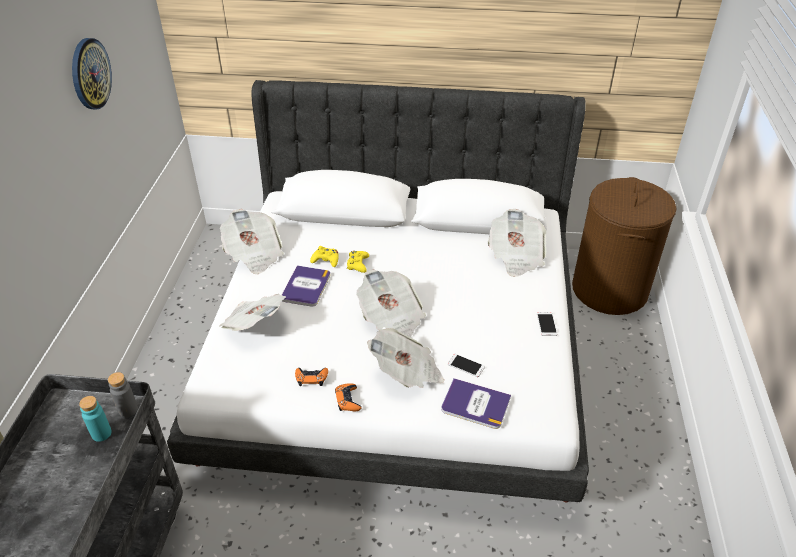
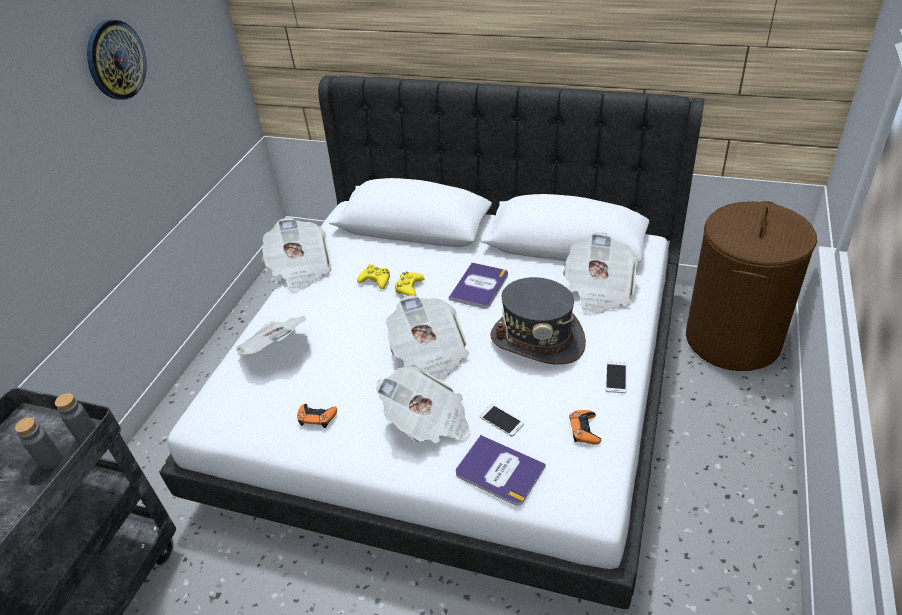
camera: 15 degrees right, 0 degrees up
turquoise bottle [79,396,112,442] -> grey bottle [15,418,62,470]
book [281,265,330,307] -> book moved to [449,262,508,308]
orange game controller [335,383,362,411] -> orange game controller moved to [570,410,601,444]
none -> grey hat [490,277,586,365]

